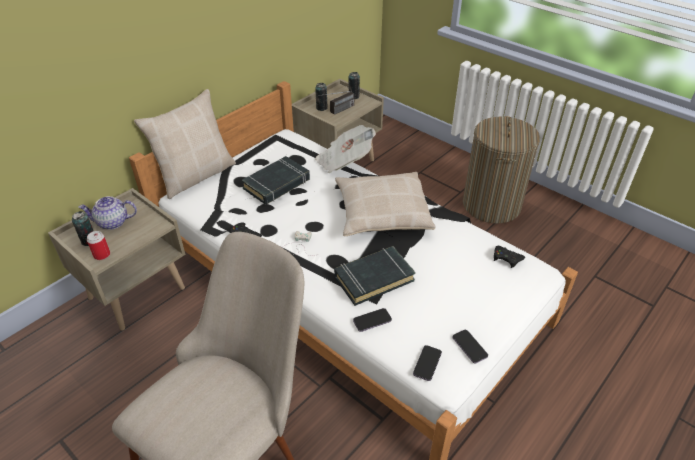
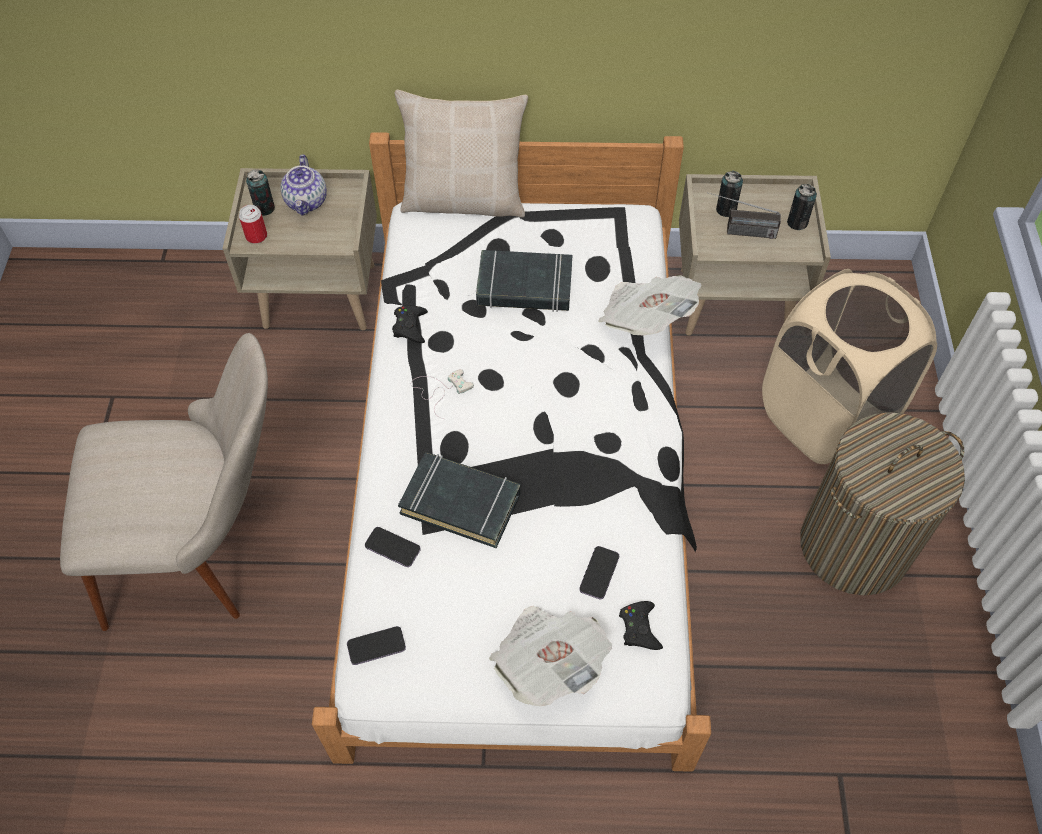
camera: 50 degrees right, 15 degrees up
teapot [78,196,137,230] -> teapot turned 135 degrees counterclockwise [281,155,327,216]
beige pillow [335,172,436,236] -> none
phone [453,330,488,363] -> phone moved to [579,546,619,599]
none -> newspaper [489,606,612,706]
none -> beige laundry basket [762,269,937,464]

